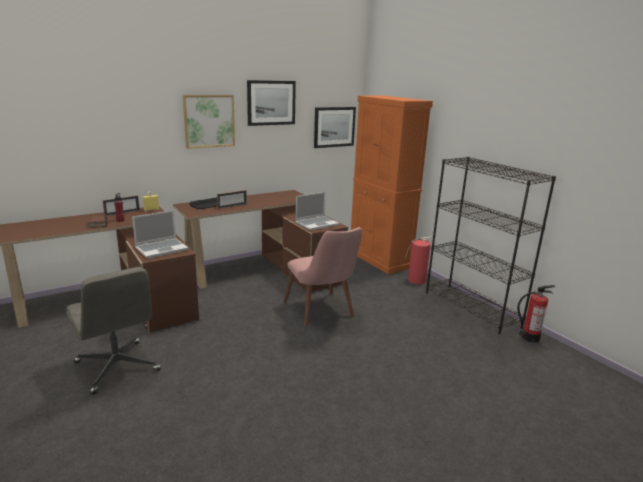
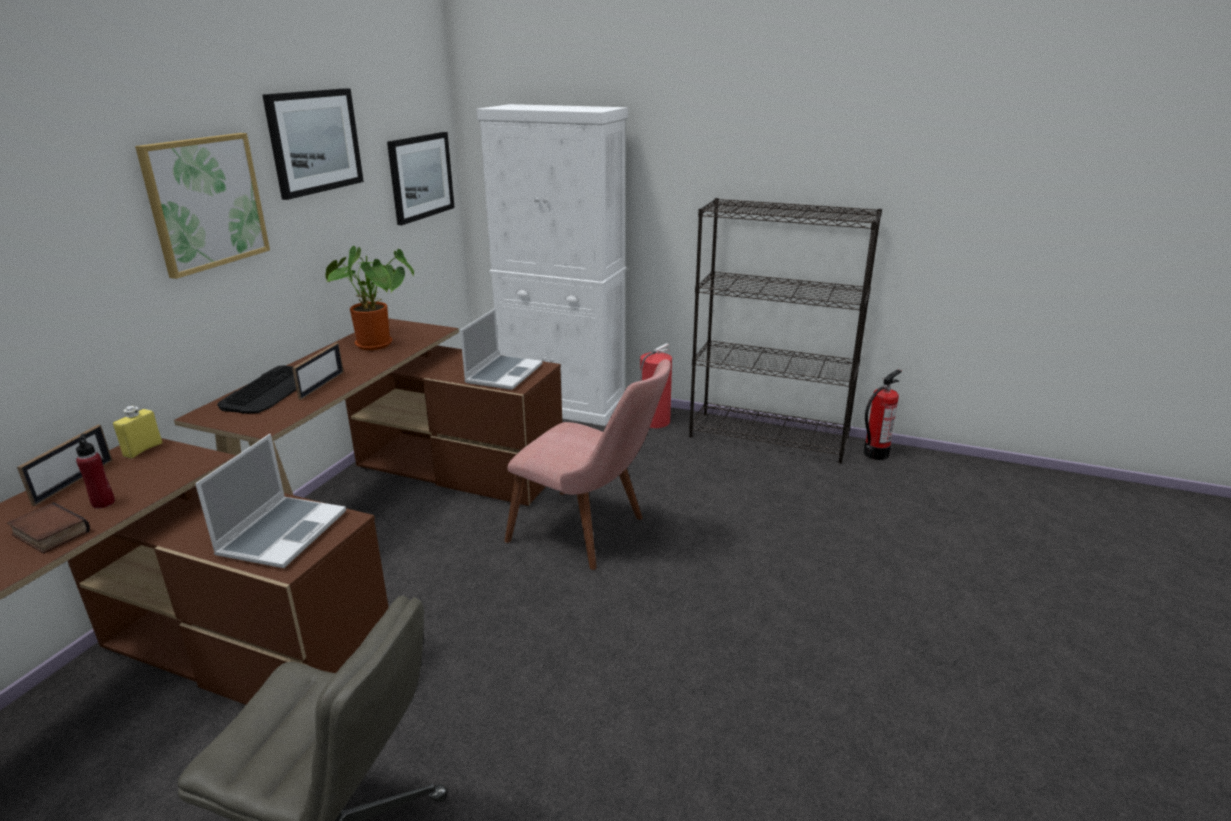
camera: 35 degrees left, 5 degrees up
orange cabinet [351,96,433,274] -> white cabinet [477,104,628,426]
none -> potted plant [325,246,414,350]

